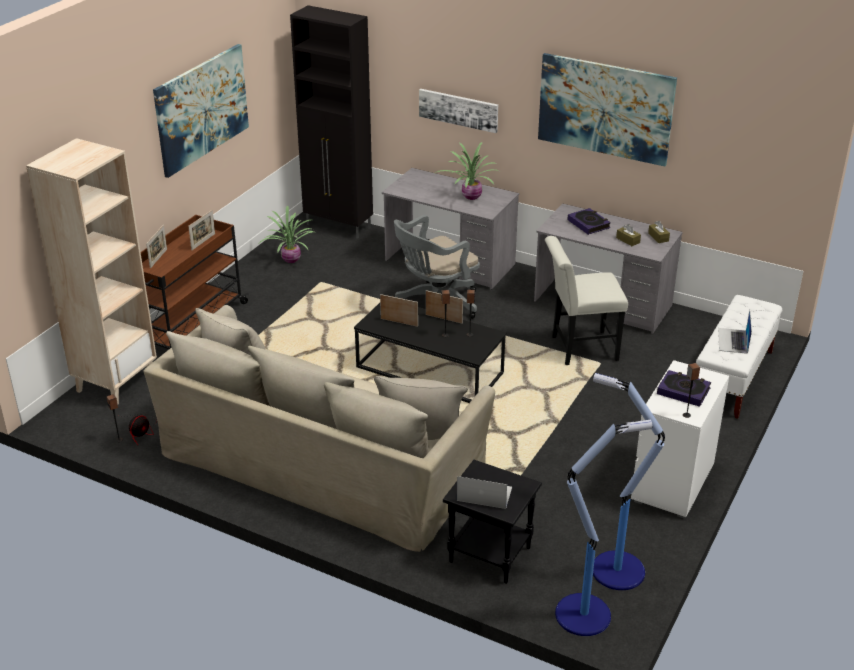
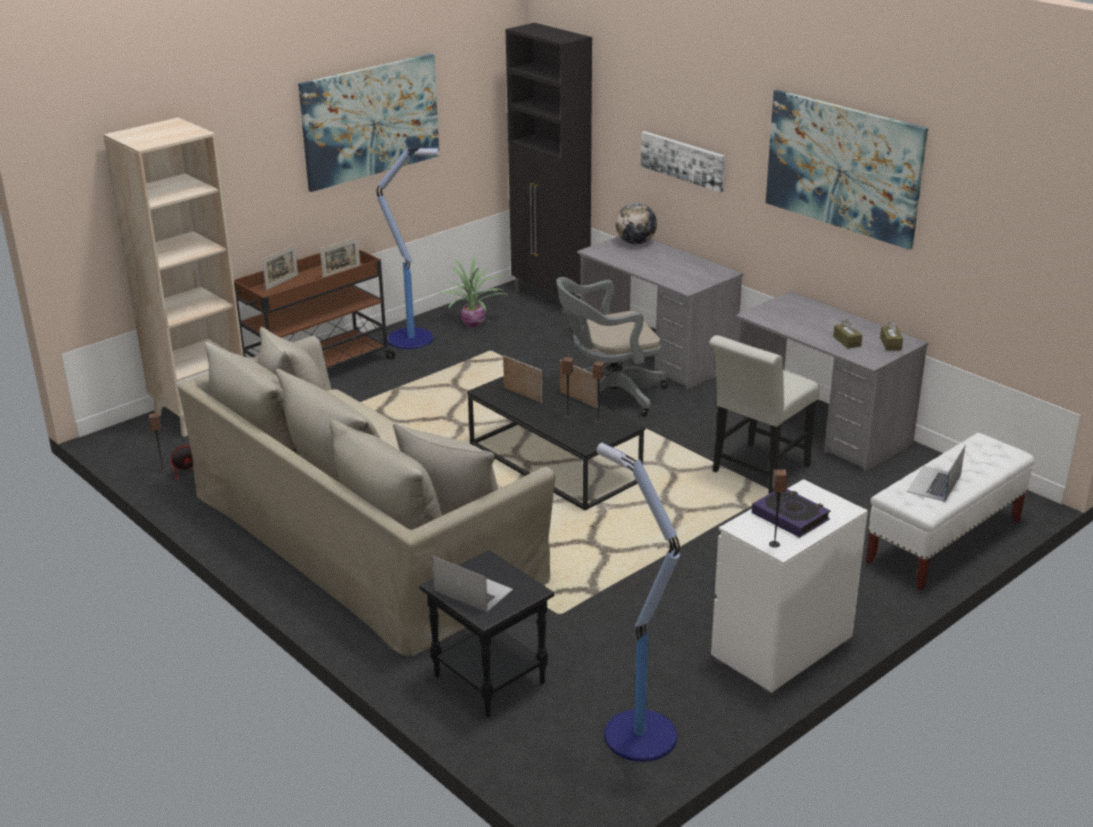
camera: 20 degrees right, 5 degrees down
potted plant [435,142,499,200] -> none
white chair [545,236,628,365] -> white chair turned 60 degrees counterclockwise [709,335,820,494]
floor lamp [555,420,652,636] -> floor lamp moved to [377,147,439,349]
book [567,208,611,235] -> none
none -> globe [616,203,657,245]

